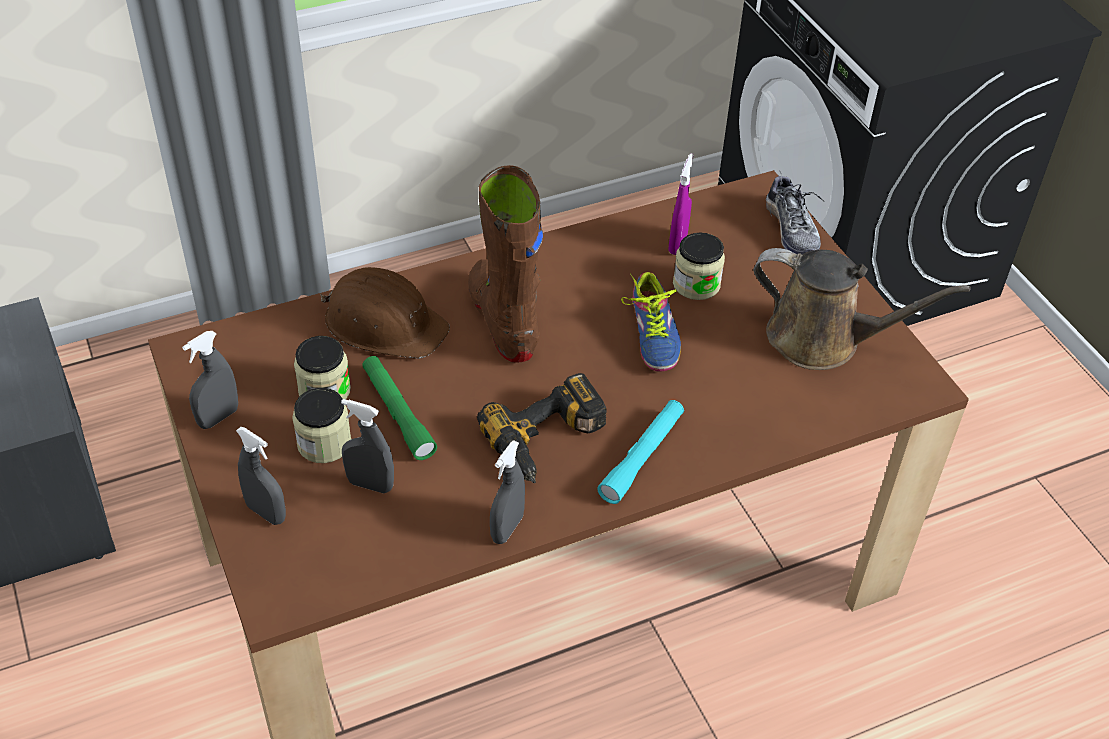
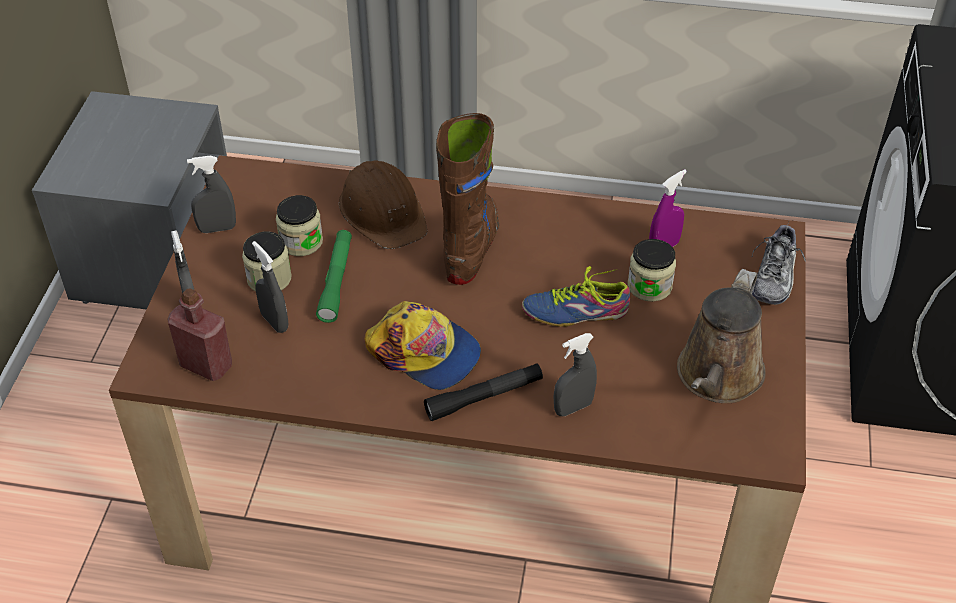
camera: 35 degrees right, 0 degrees up
power drill [477,373,607,483] -> cap [364,301,481,390]
grey spray bottle [490,440,525,544] -> grey spray bottle moved to [553,333,597,416]
turquoise flashlight [597,400,684,504] -> black flashlight [424,363,543,421]
shoe [621,272,681,372] -> shoe turned 60 degrees clockwise [522,266,630,327]
brown watering can [754,248,970,370] -> brown watering can turned 60 degrees clockwise [677,269,766,403]
none -> red bottle [167,288,232,381]

